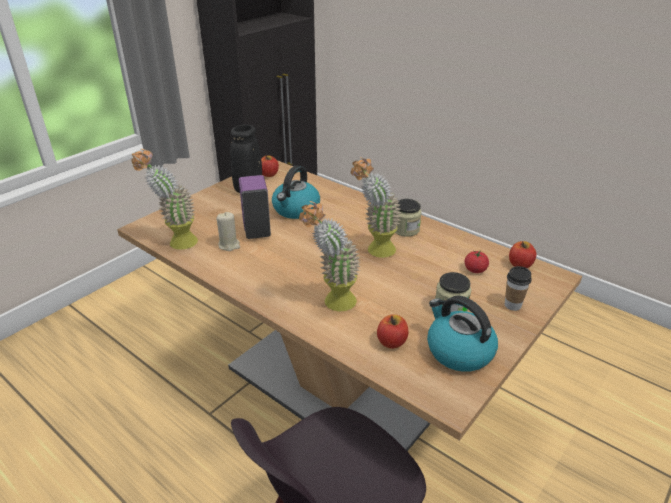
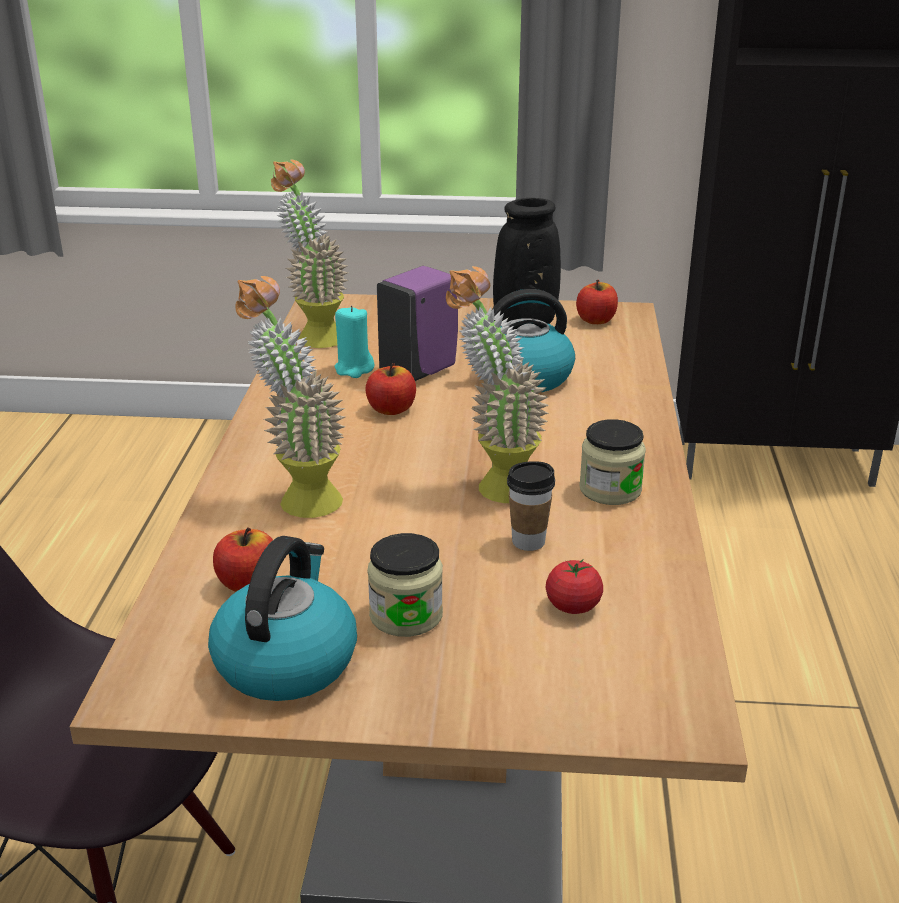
camera: 55 degrees right, 5 degrees down
beige candle [216,212,240,251] -> turquoise candle [335,305,375,378]
cup [505,266,532,311] -> cup moved to [507,461,555,551]
apple [509,241,537,268] -> apple moved to [365,363,416,415]

